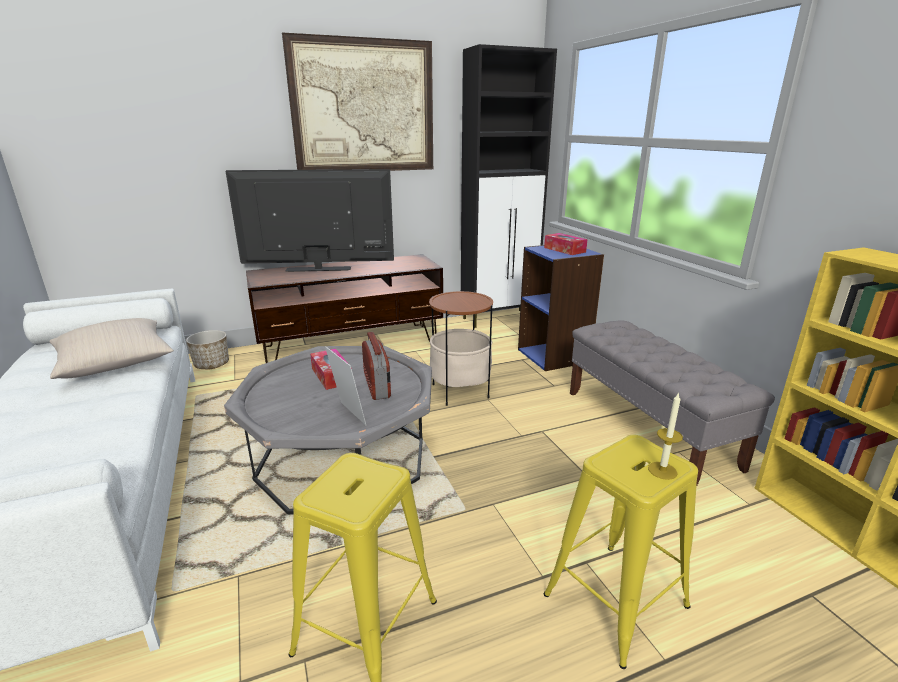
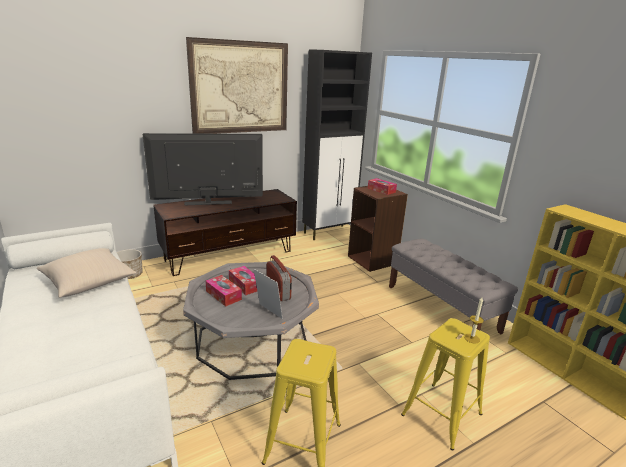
camera: 10 degrees left, 0 degrees up
side table [429,291,493,406] -> none
blue bookcase [518,245,604,371] -> brown bookcase [348,186,408,272]
none -> tissue box [206,275,242,307]

